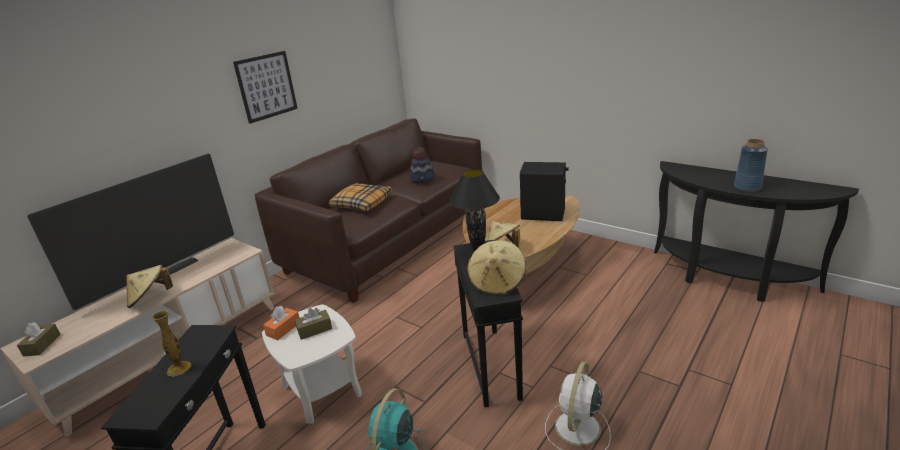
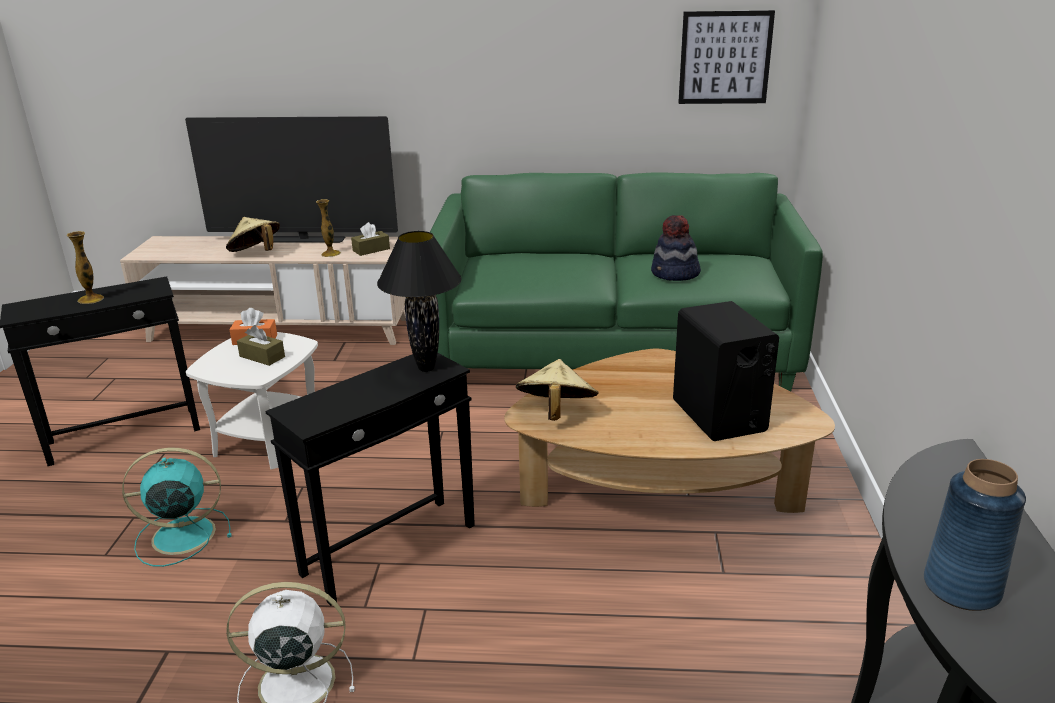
camera: 55 degrees right, 0 degrees up
brown tissue box [17,322,61,357] -> brown tissue box moved to [351,222,390,256]
picture [233,51,298,124] -> picture moved to [678,10,775,104]
brown sofa [255,119,482,303] -> green sofa [430,172,823,391]
pillow [329,183,392,211] -> none
beige hat [467,240,526,296] -> none
none -> vase [316,199,341,257]

